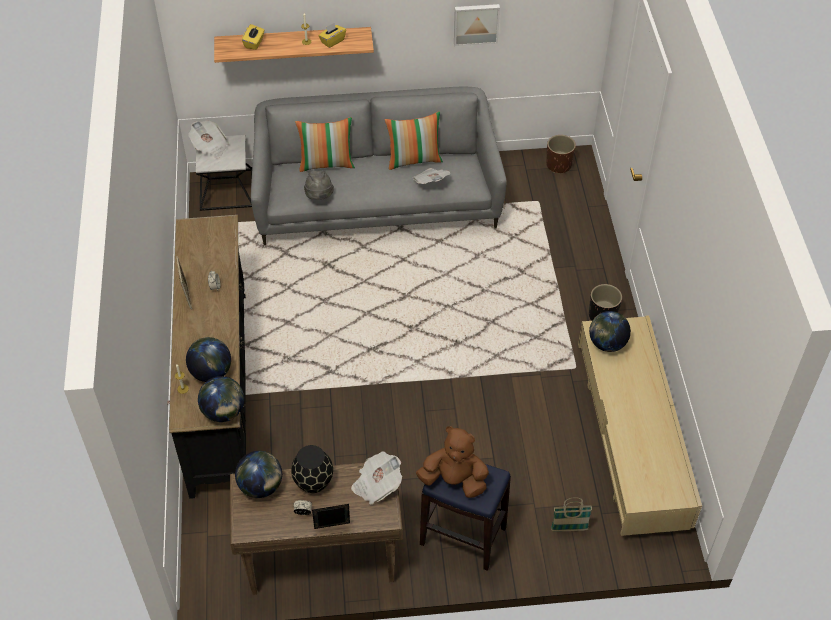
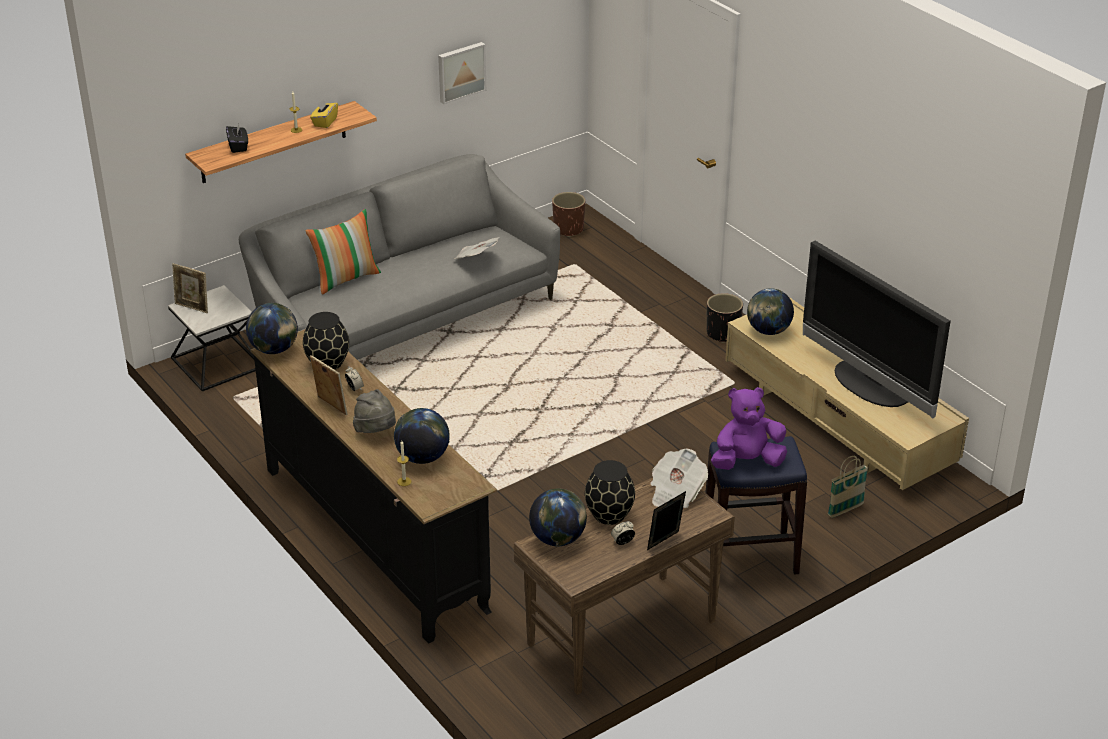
camera: 30 degrees left, 15 degrees down
newspaper [188,120,229,159] -> picture frame [172,263,208,313]
globe [198,376,244,422] -> globe moved to [246,303,298,354]
yellow tissue box [242,24,264,50] -> black tissue box [226,124,248,153]
grey hat [304,170,334,200] -> grey hat moved to [353,389,396,433]
pillow [385,111,443,170] -> none
brown plush toy [416,426,489,498] -> purple plush toy [711,387,787,470]
none -> black vase [303,312,349,370]
none -> television [803,241,951,419]

